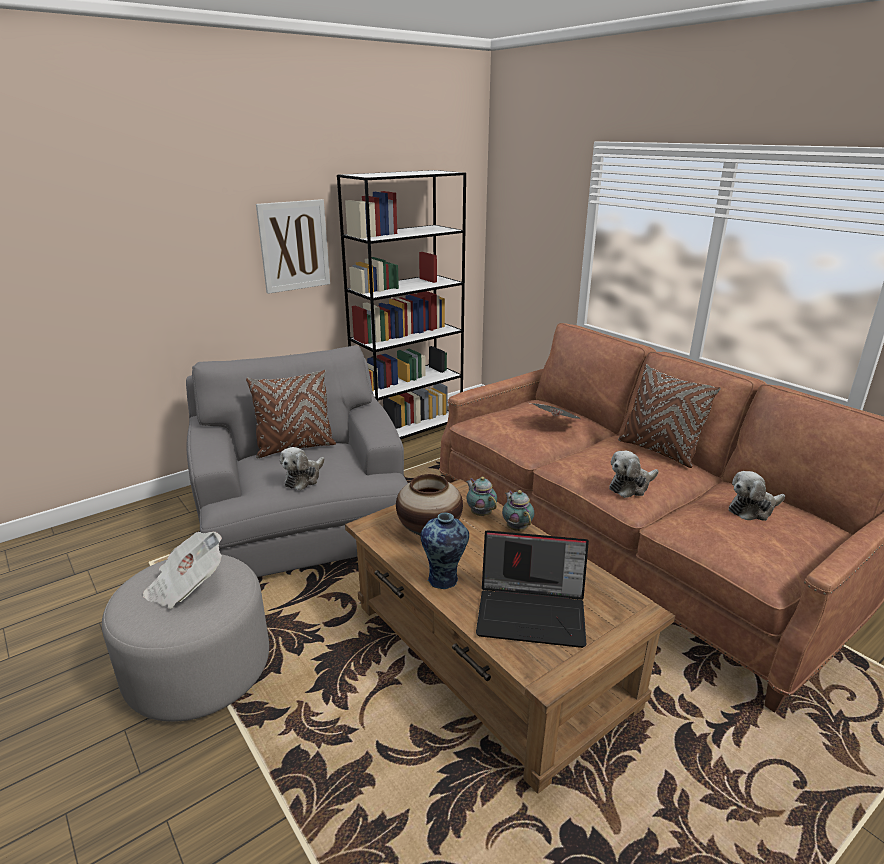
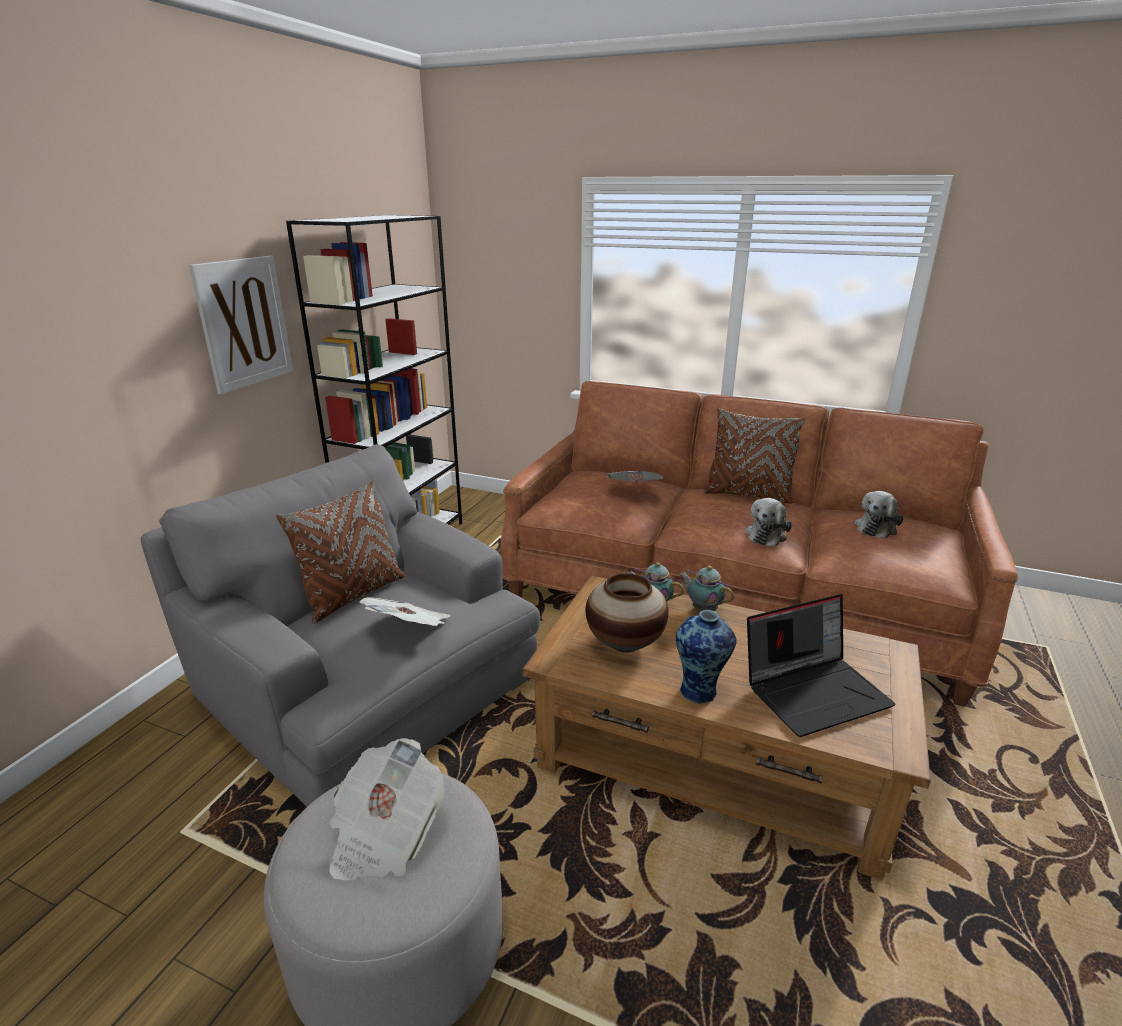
camera: 30 degrees left, 0 degrees up
plush toy [280,447,325,490] -> newspaper [360,597,451,626]

